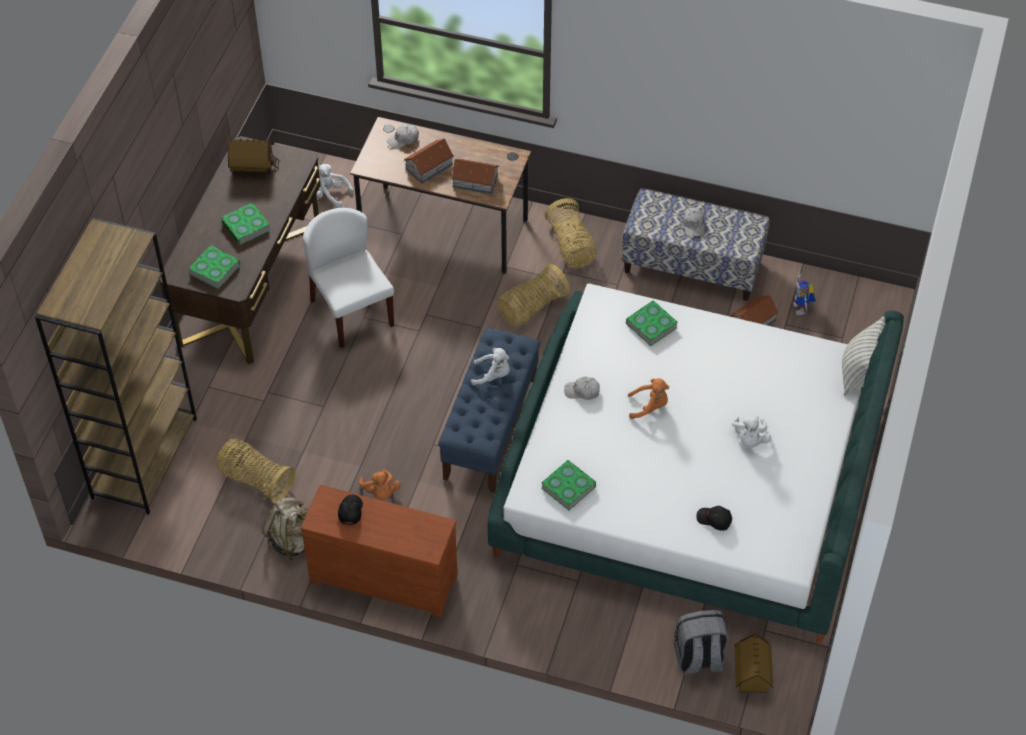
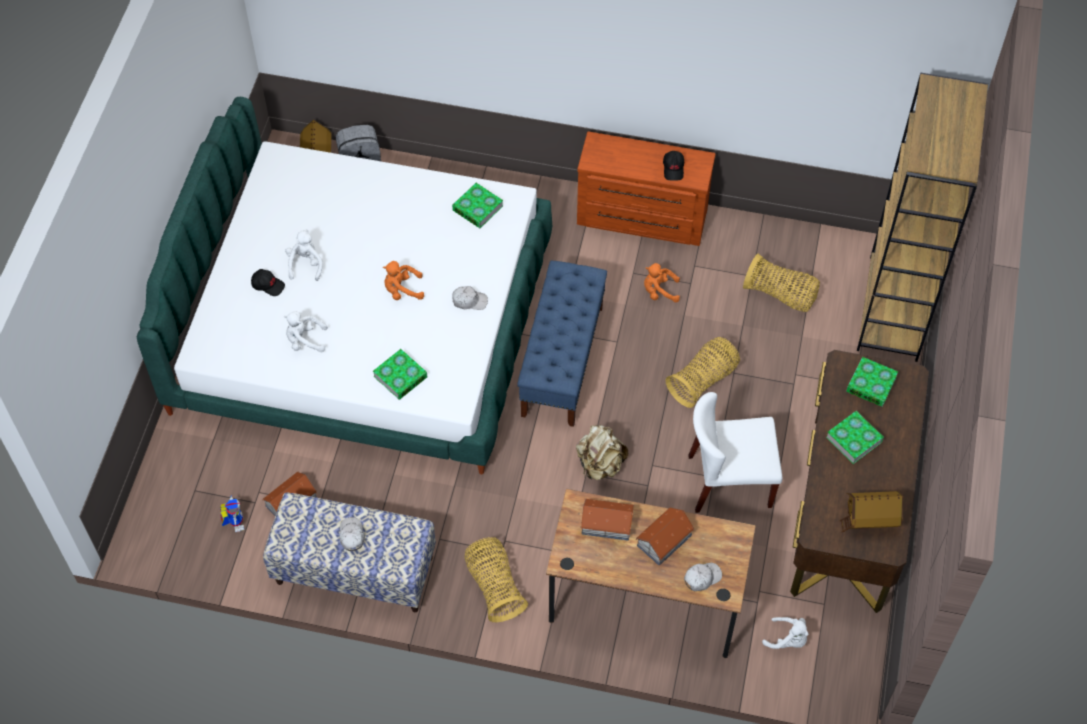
camera: 175 degrees right, 5 degrees up
beige backpack [262,498,308,561] -> beige backpack moved to [576,425,628,480]
white chair [303,208,394,348] -> white chair turned 120 degrees clockwise [688,392,783,513]
orange plush toy [359,469,401,500] -> orange plush toy turned 60 degrees counterclockwise [644,263,680,303]
white plush toy [471,348,510,386] -> white plush toy moved to [284,311,327,352]
basket [497,263,570,326] -> basket moved to [666,337,740,408]
black cap [696,506,732,531] -> black cap moved to [251,269,285,296]
pillow [842,316,886,396] -> none

